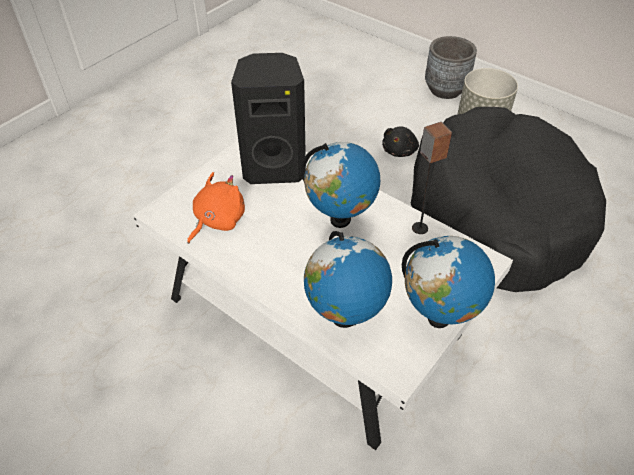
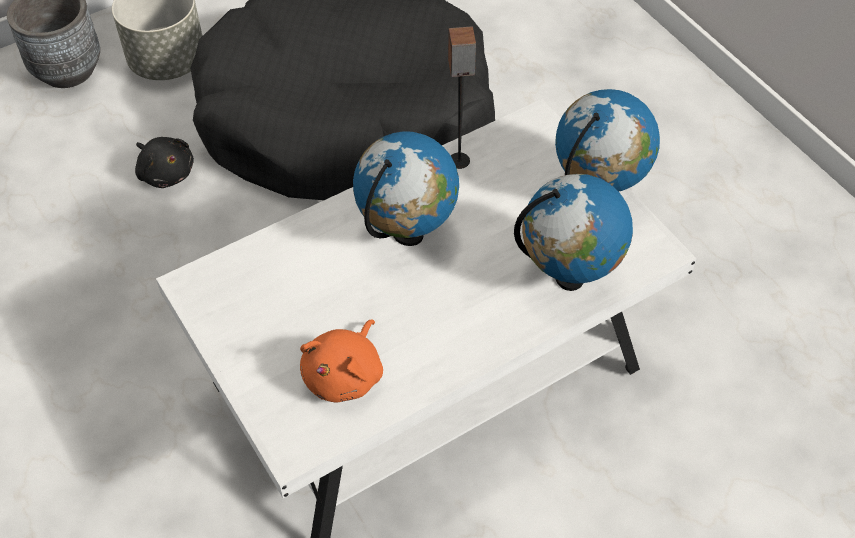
camera: 70 degrees left, 5 degrees up
orange plush toy [187,172,245,244] -> orange plush toy turned 120 degrees counterclockwise [300,319,383,402]
black speaker [231,53,306,184] -> none

